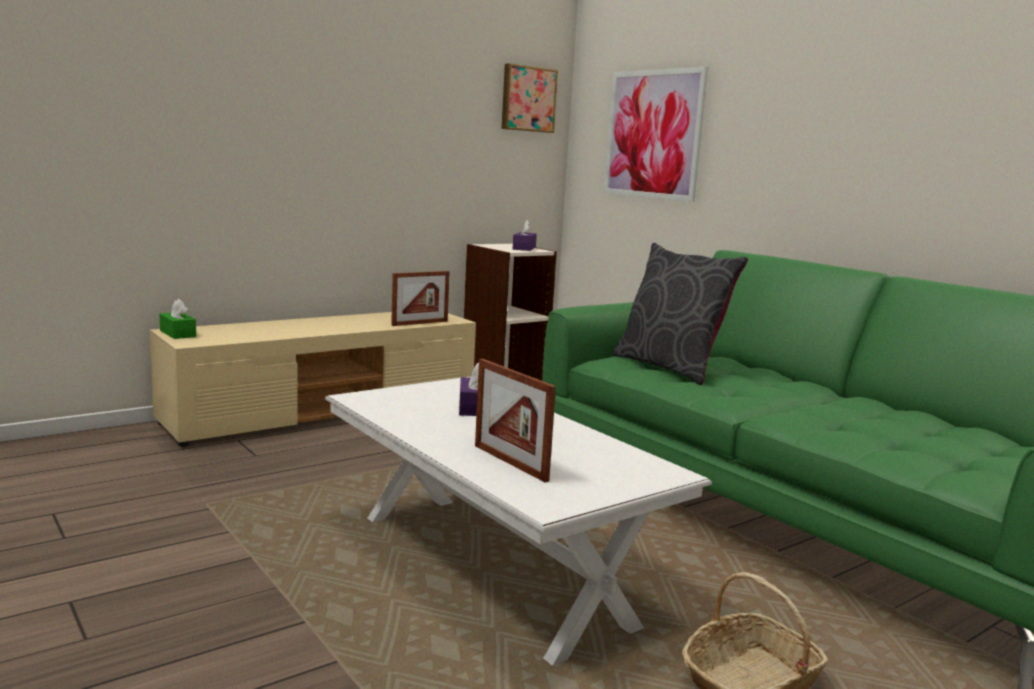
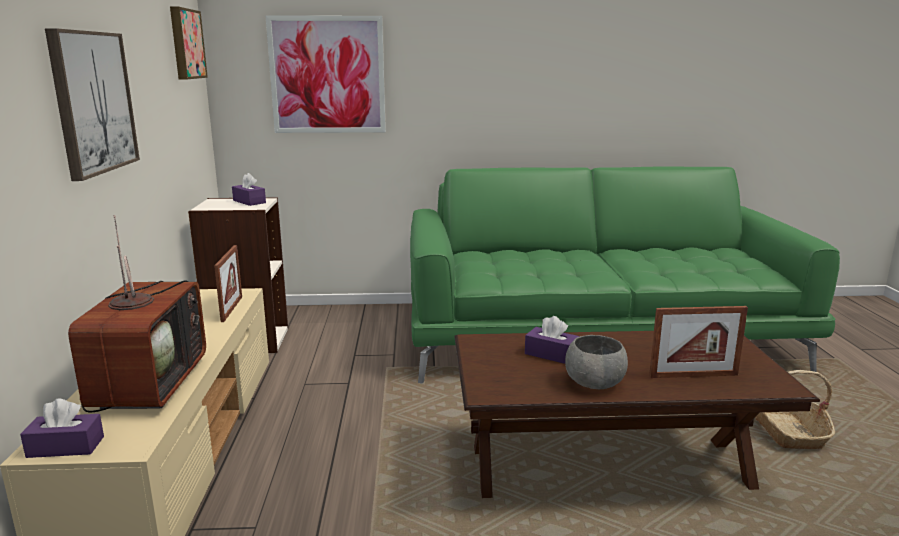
camera: 55 degrees left, 5 degrees up
green tissue box [159,299,196,339] -> purple tissue box [20,399,104,458]
white coffee table [325,376,712,666] -> brown coffee table [455,331,820,498]
grey pillow [612,243,748,385] -> none
none -> picture [45,28,140,181]
none -> television [68,215,206,413]
none -> grey bowl [565,335,628,389]

